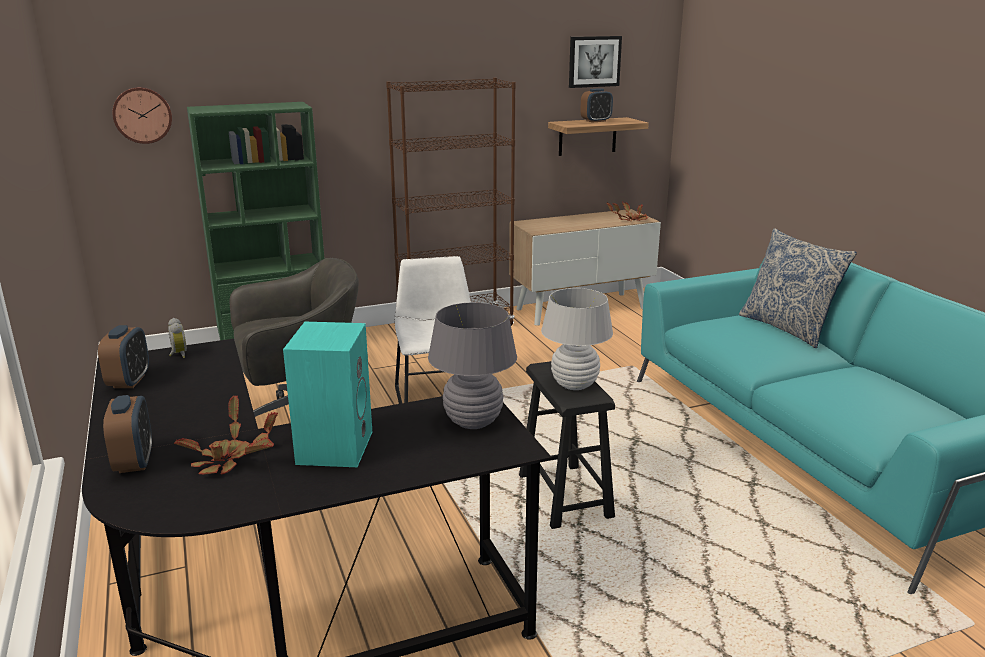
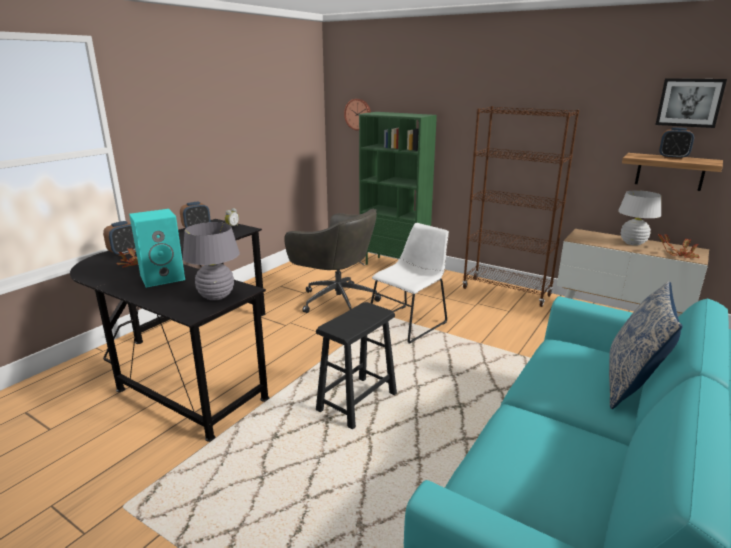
camera: 55 degrees right, 0 degrees up
white table lamp [541,288,613,390] -> white table lamp moved to [618,190,661,246]

